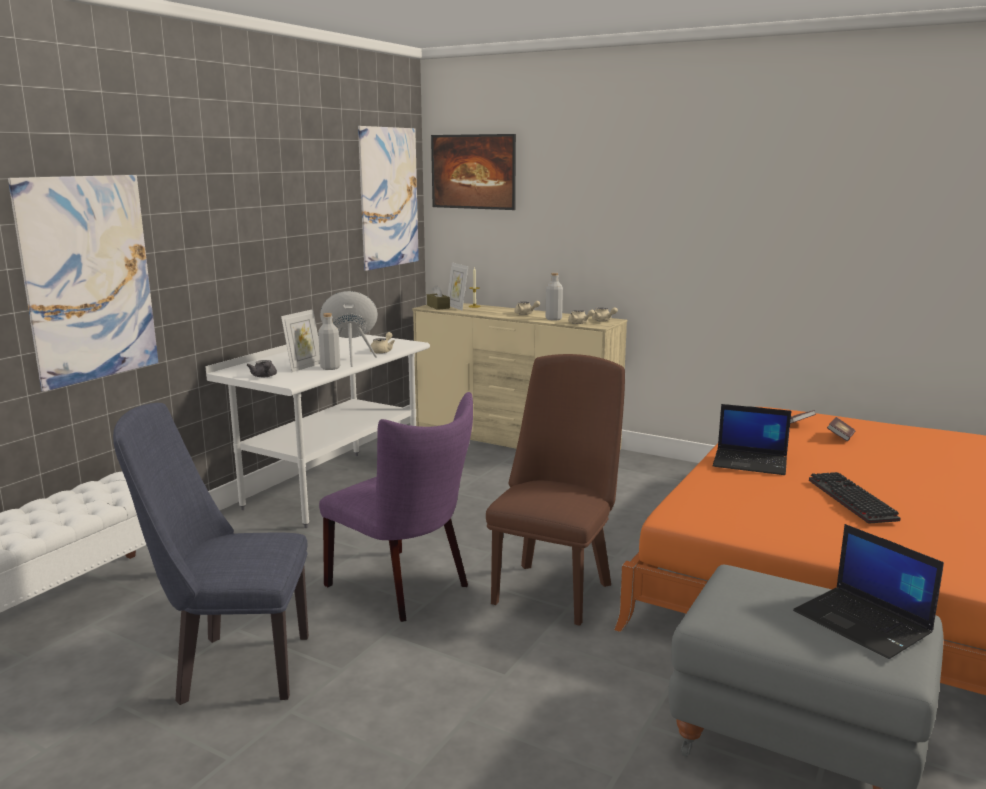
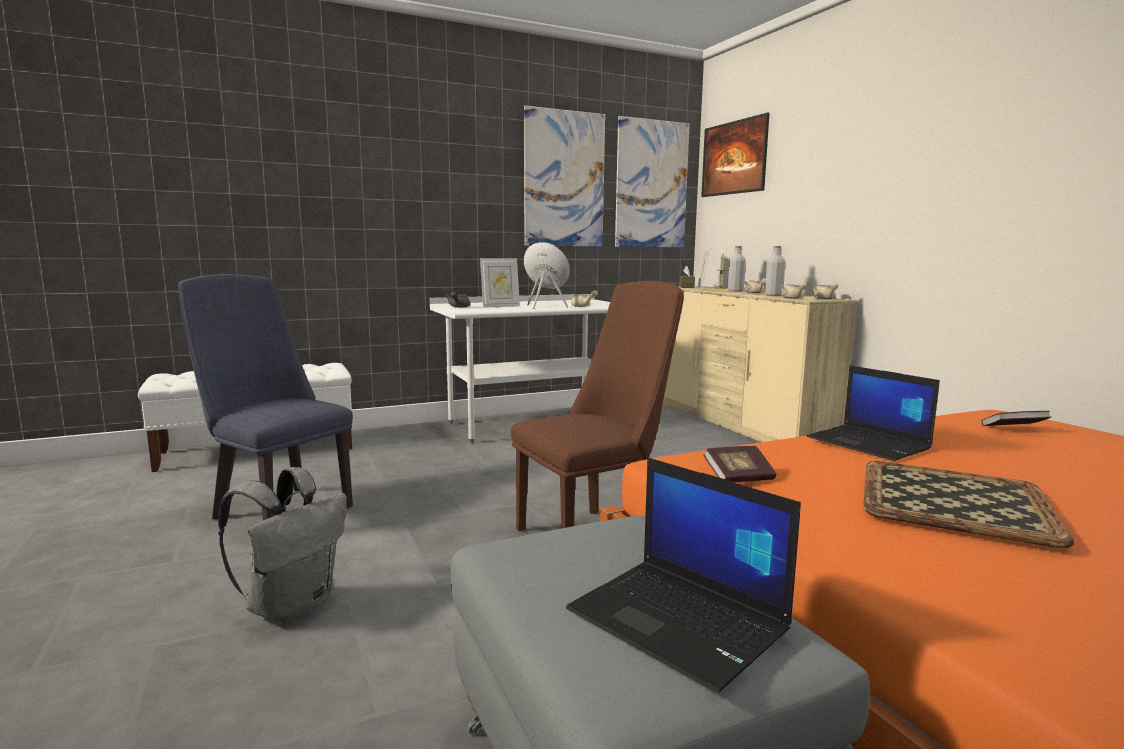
camera: 35 degrees right, 5 degrees down
picture [8,175,158,392] -> picture moved to [524,106,605,246]
grey bottle [318,313,340,370] -> grey bottle moved to [728,246,746,292]
purple chair [319,392,473,622] -> none
laptop [793,524,944,659] -> laptop turned 45 degrees counterclockwise [566,458,801,693]
keyboard [809,472,900,524] -> tray [863,461,1074,548]
book [827,417,855,441] -> book moved to [703,446,777,483]
none -> grey backpack [218,467,347,624]

